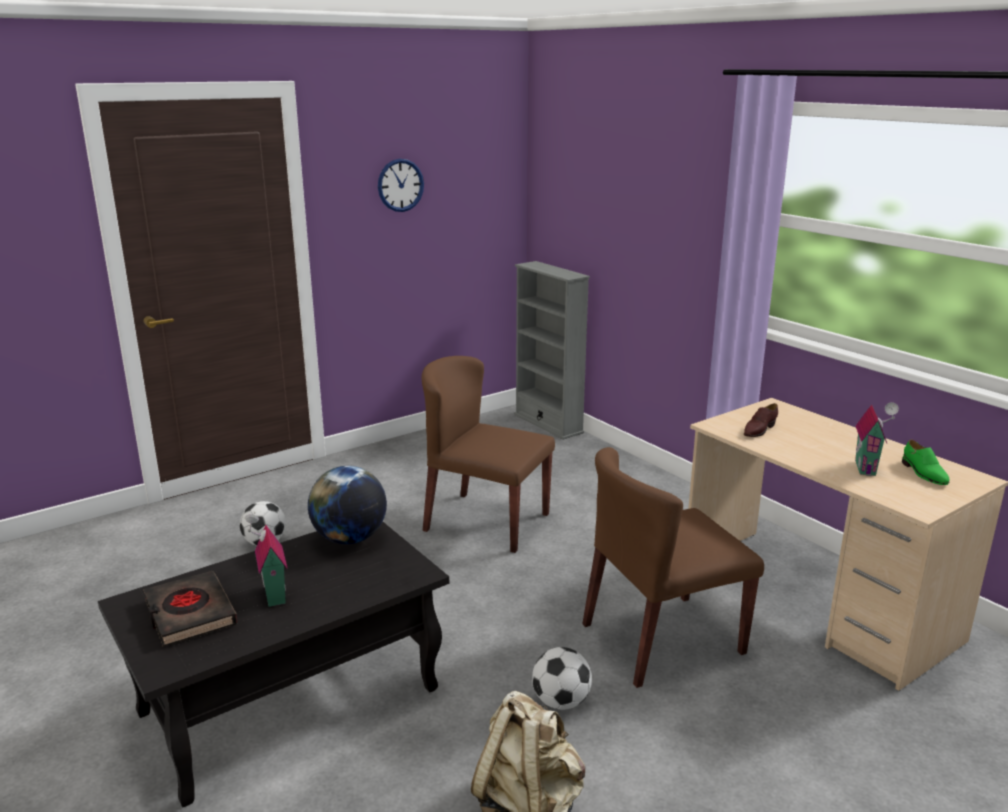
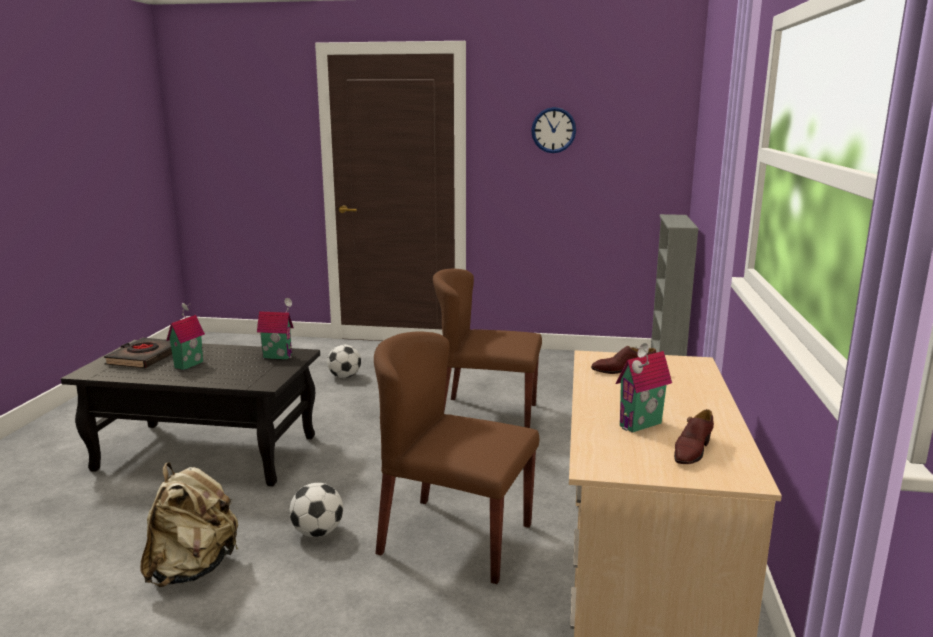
camera: 45 degrees right, 5 degrees down
globe [308,466,387,544] -> toy house [257,298,294,359]
brown chair [422,356,555,553] -> brown chair turned 60 degrees counterclockwise [433,269,542,428]
green shoe [902,440,949,485] -> brown shoe [674,409,714,464]

